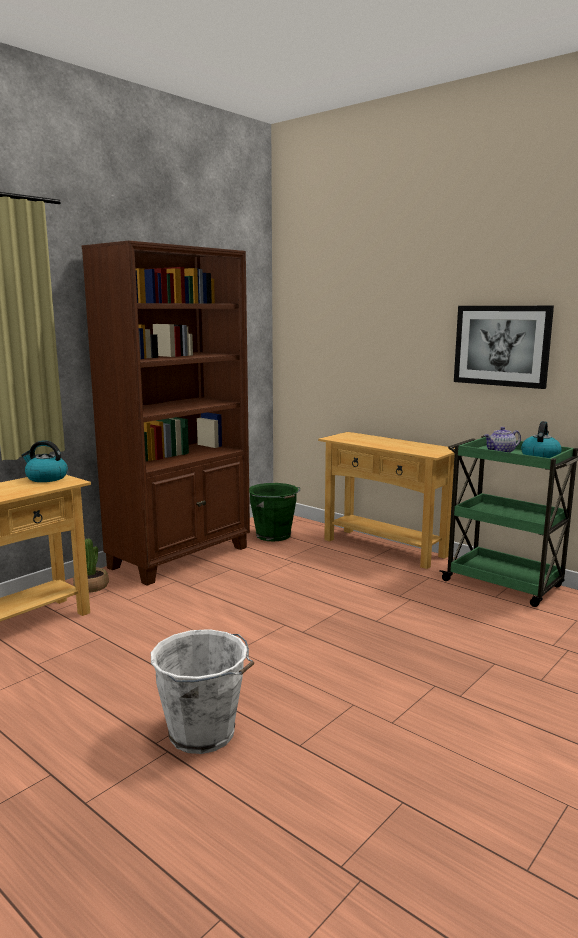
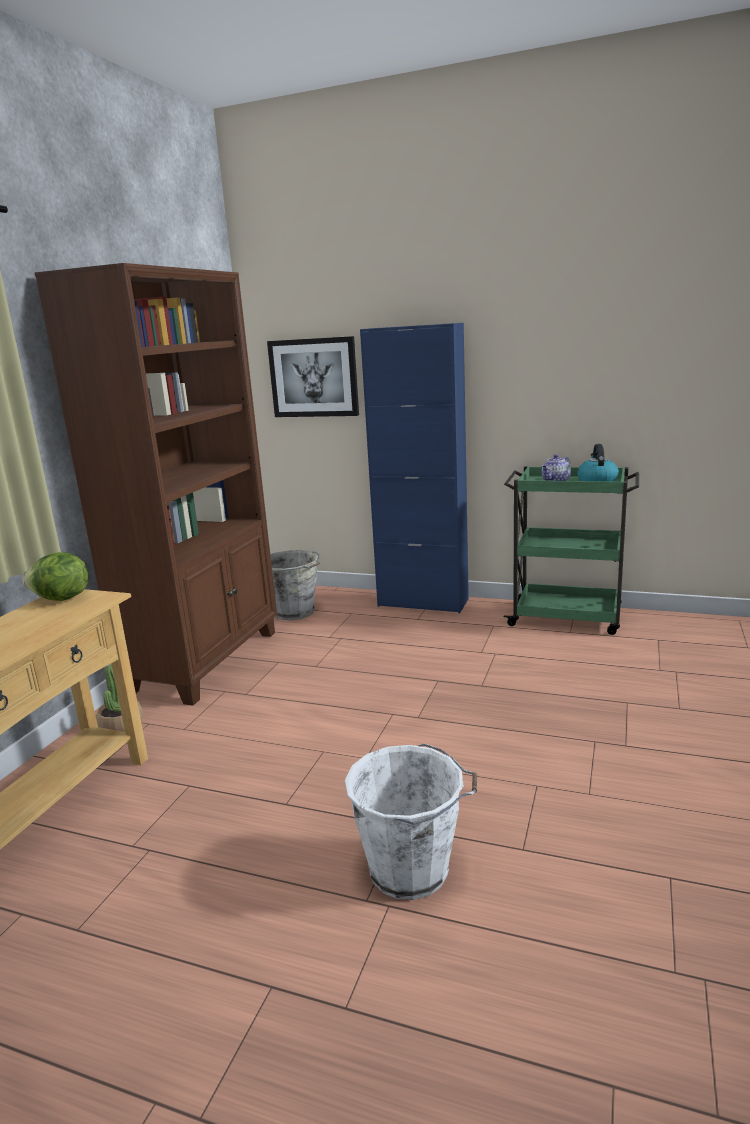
camera: 20 degrees left, 5 degrees up
kettle [21,440,68,482] -> lettuce [23,552,88,601]
green bucket [249,483,300,542] -> grey bucket [270,550,320,620]
beige console table [318,432,455,569] -> blue cabinet [360,323,469,613]
picture [454,306,554,389] -> picture moved to [267,336,359,417]

